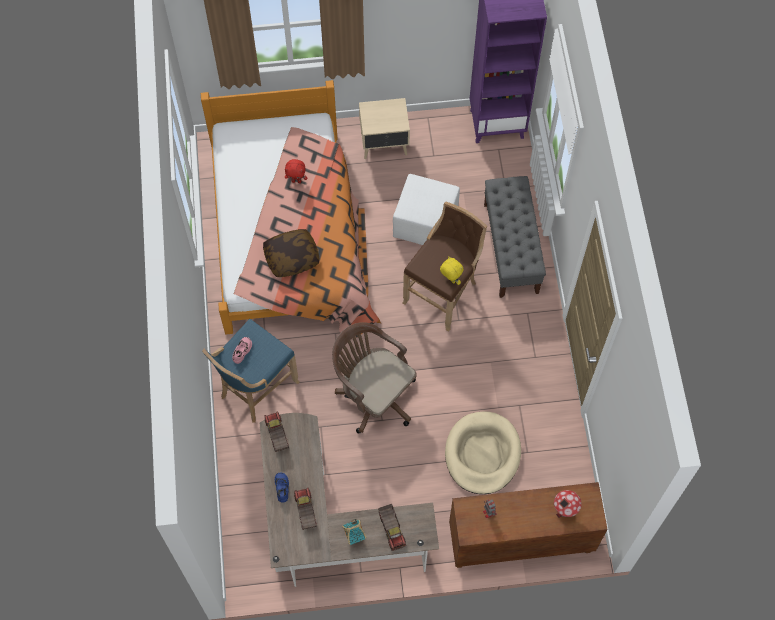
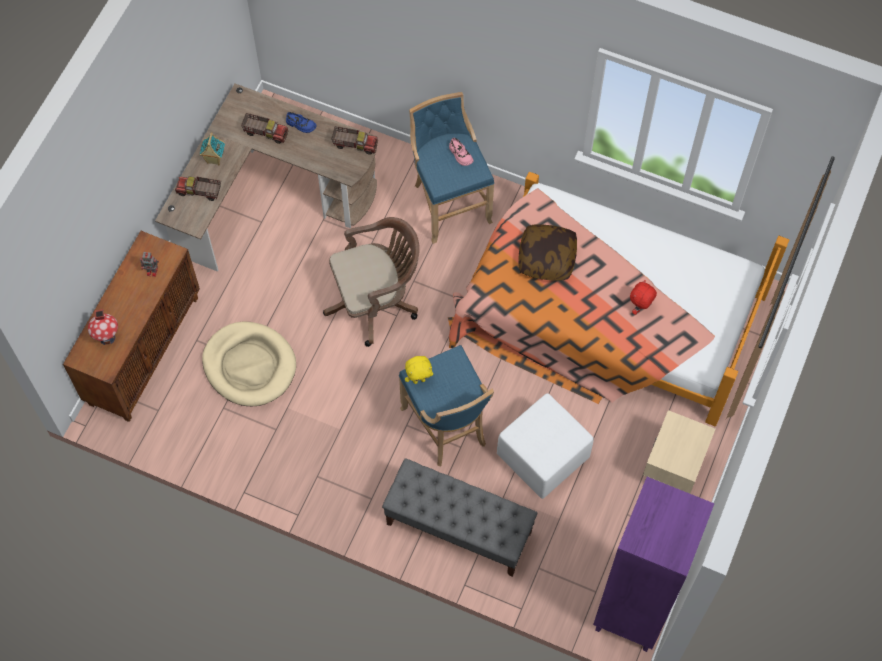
camera: 120 degrees right, 0 degrees up
brown stool [402,202,487,332] -> blue stool [399,345,494,466]

